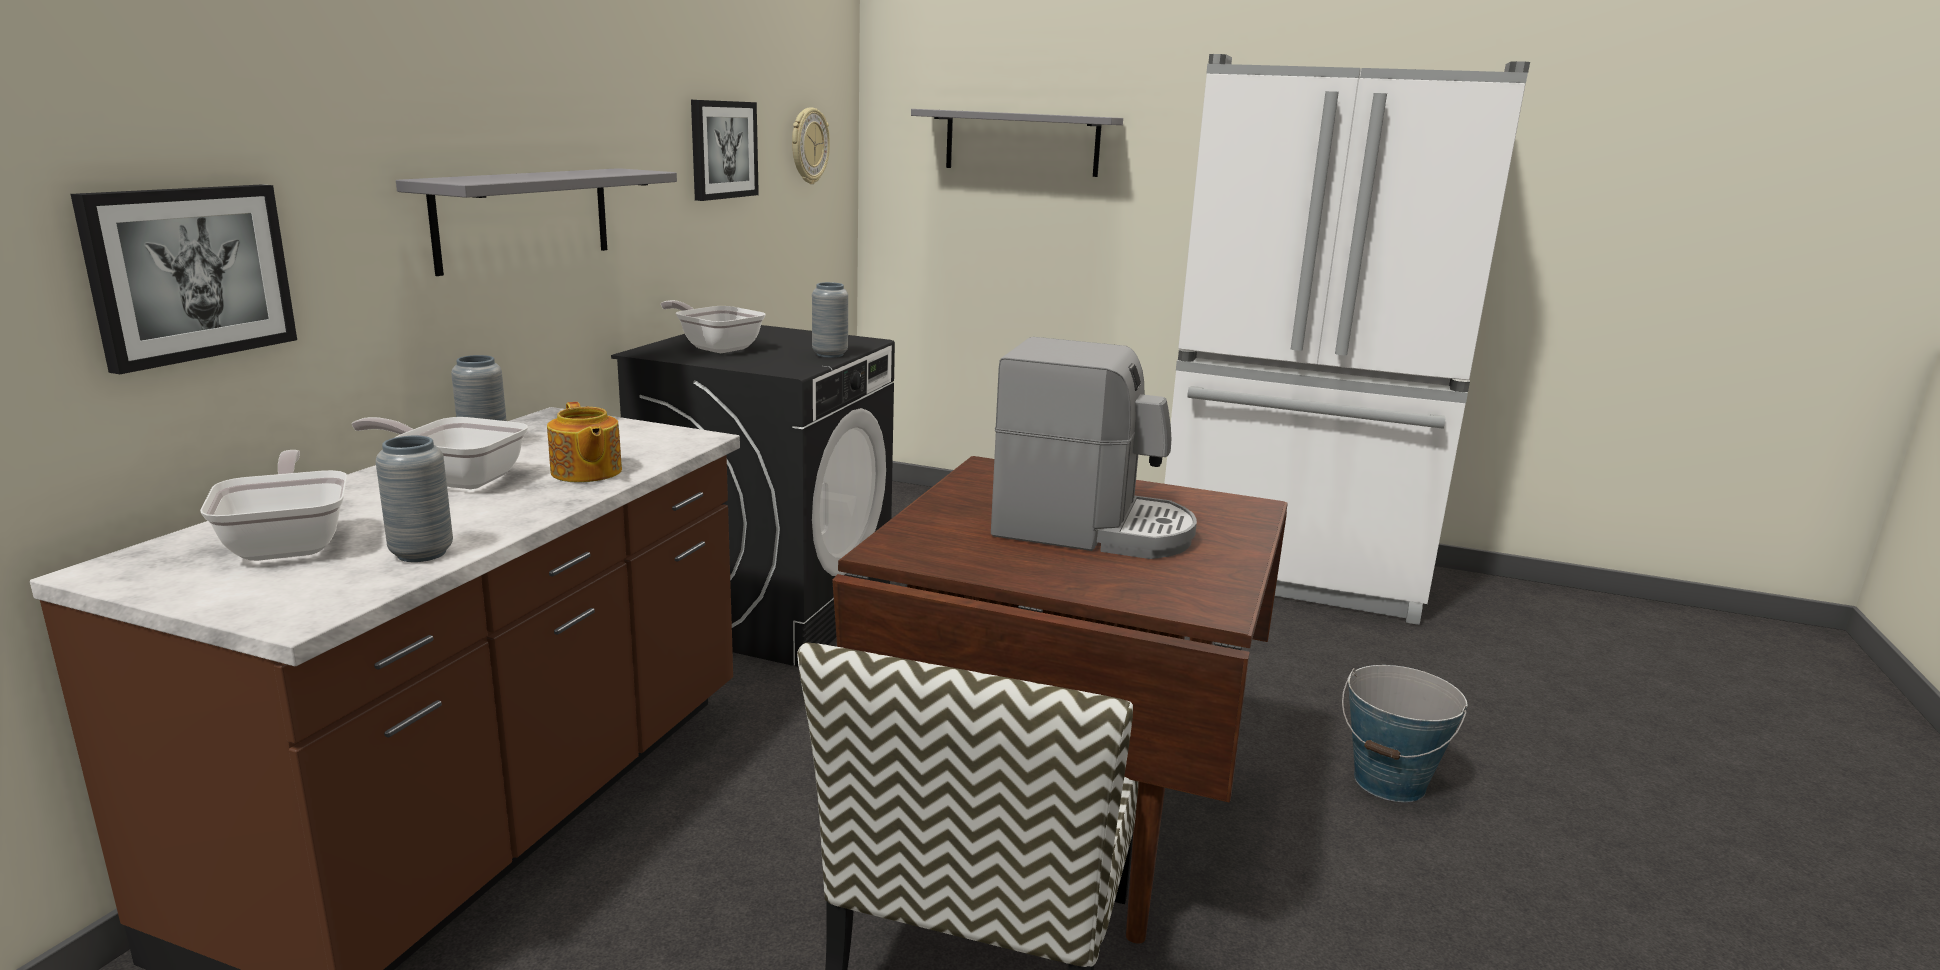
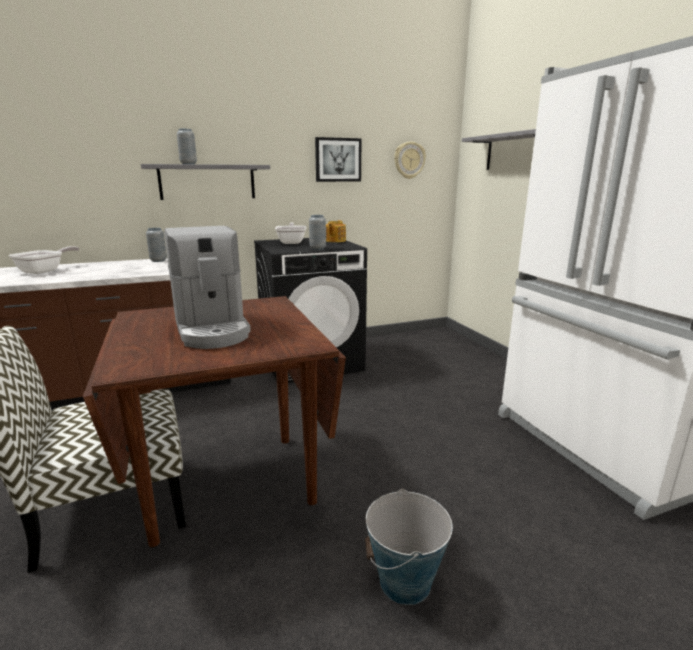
camera: 50 degrees right, 0 degrees up
picture [71,184,297,374] -> none
frying pan [352,417,528,489] -> none
grey vase [376,436,453,562] -> grey vase moved to [177,129,197,164]
teapot [547,402,622,482] -> teapot moved to [326,220,346,242]

